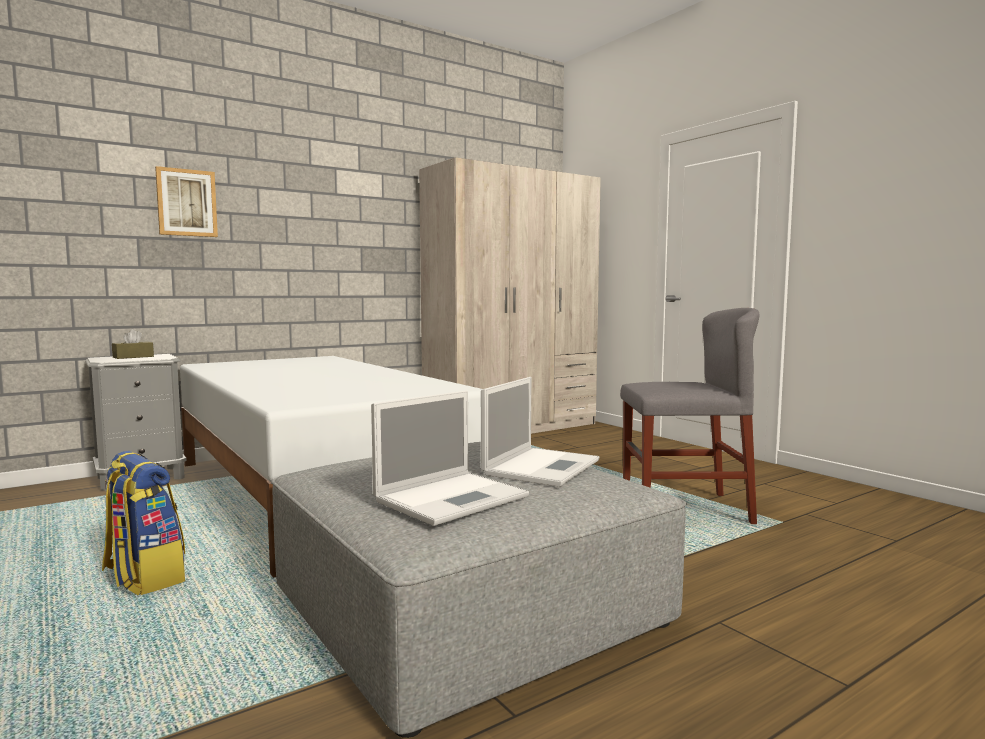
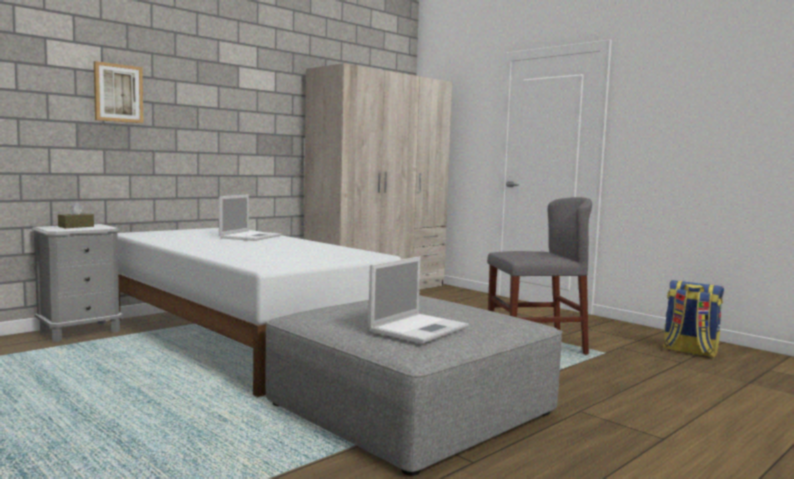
camera: 10 degrees left, 0 degrees up
backpack [102,451,185,596] -> backpack moved to [662,280,724,358]
laptop [481,377,599,487] -> laptop moved to [219,194,281,241]

